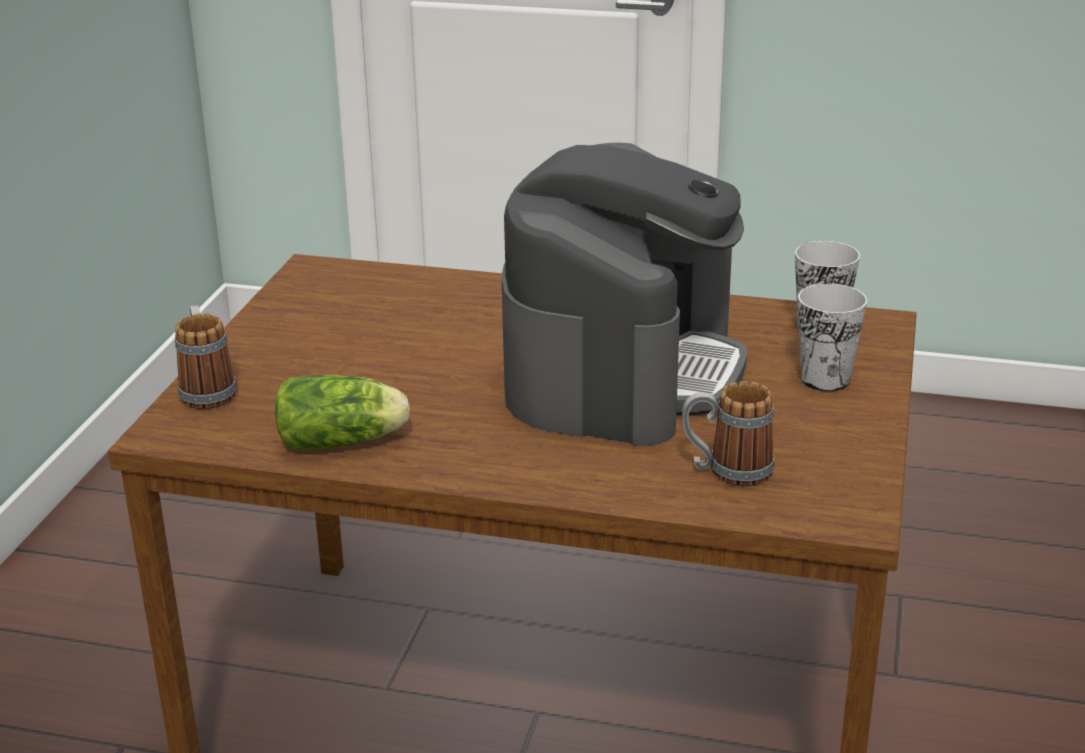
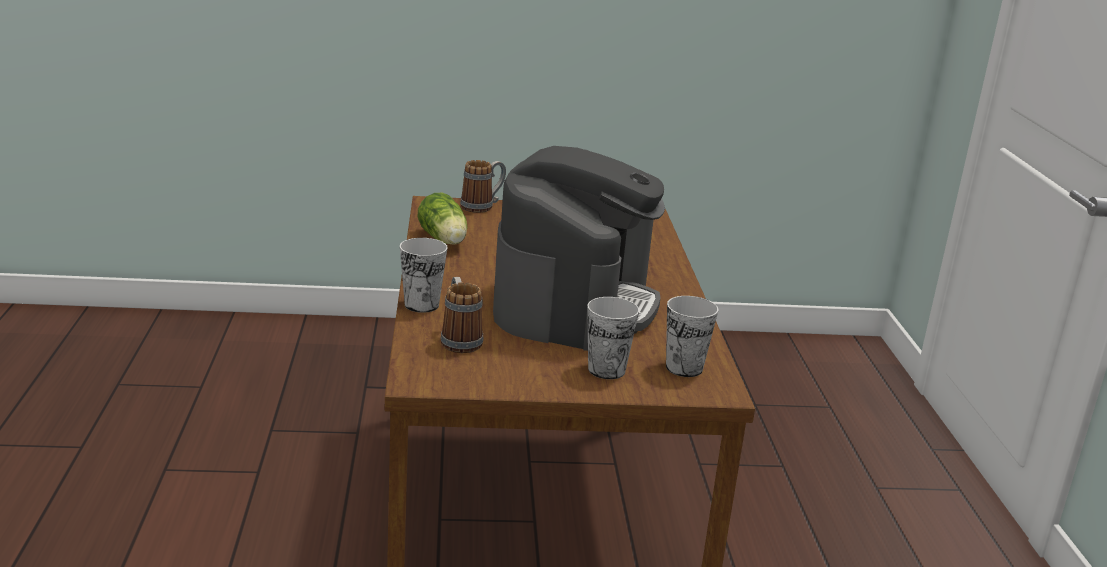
camera: 70 degrees right, 5 degrees down
coffee machine [501,143,747,446] -> coffee machine turned 75 degrees counterclockwise [493,146,665,351]
none -> cup [400,238,448,313]

